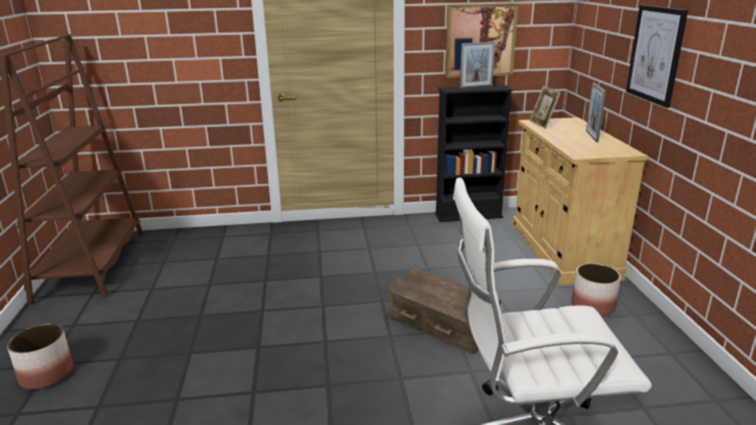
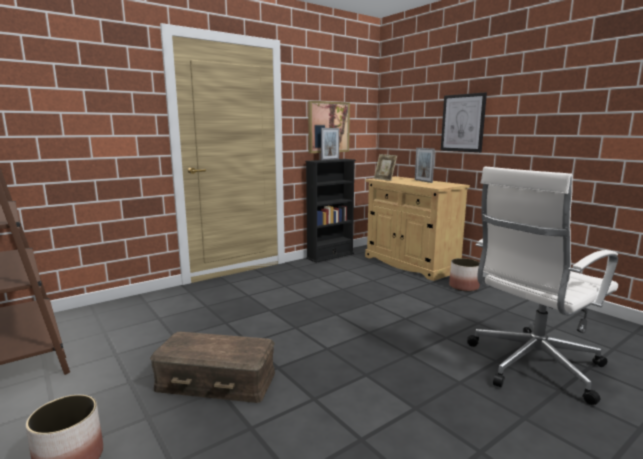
camera: 30 degrees left, 10 degrees down
brown storage box [386,268,501,354] -> brown storage box moved to [150,332,275,403]

